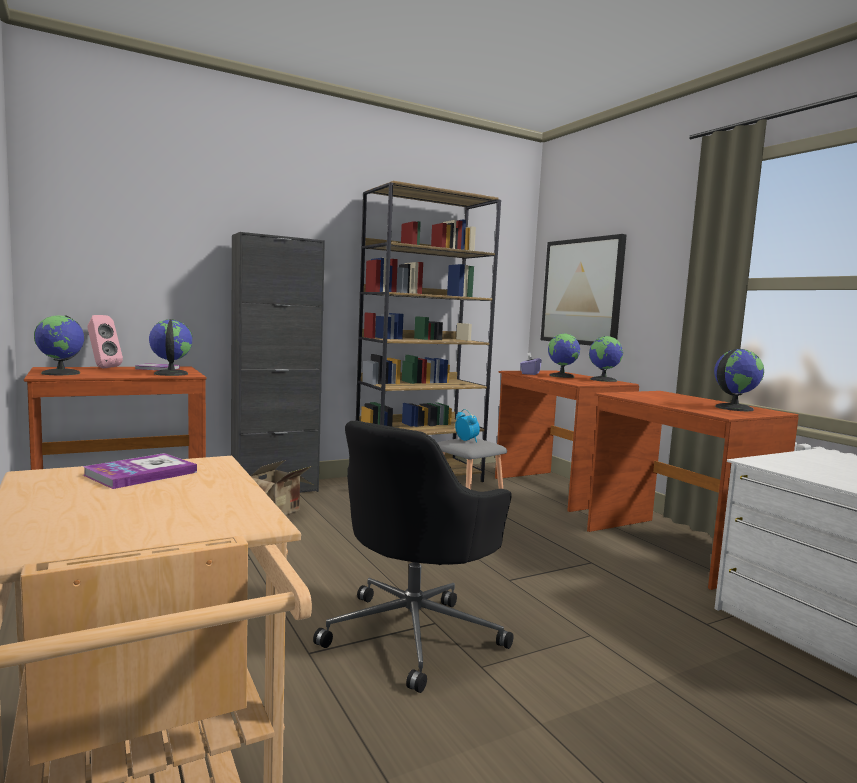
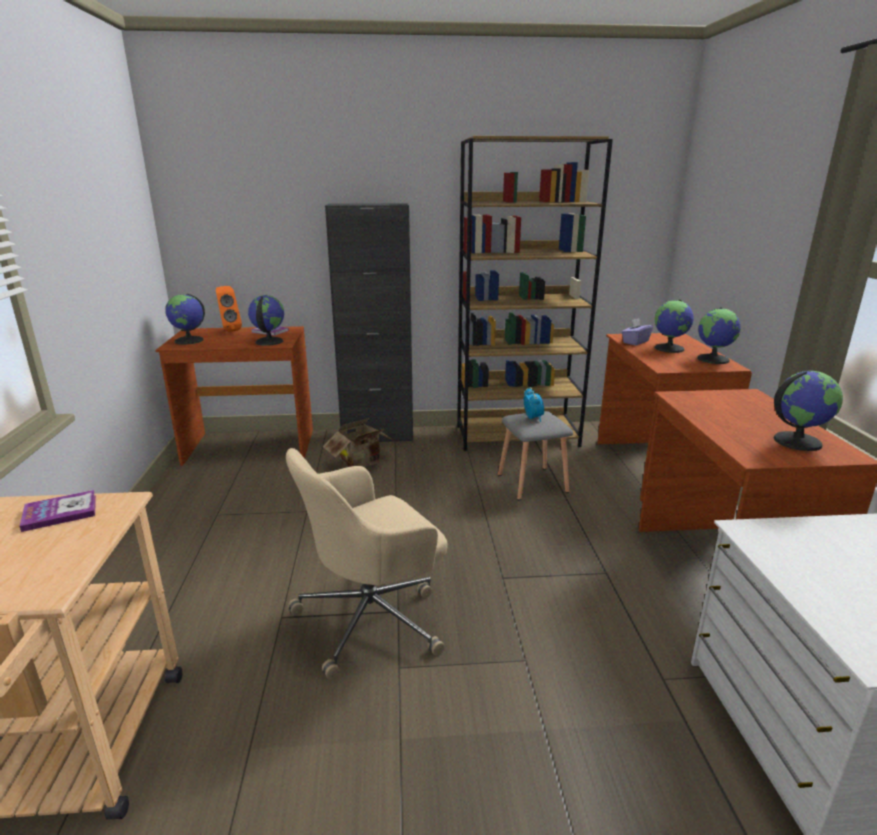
camera: 25 degrees right, 15 degrees up
pink speaker [87,315,123,368] -> orange speaker [216,286,242,332]
black office chair [313,420,513,693] -> beige office chair [286,448,448,679]
picture [541,234,627,346] -> none

